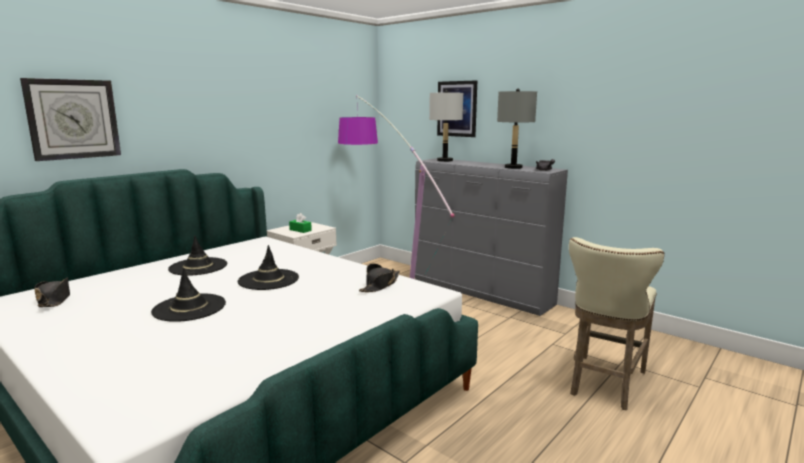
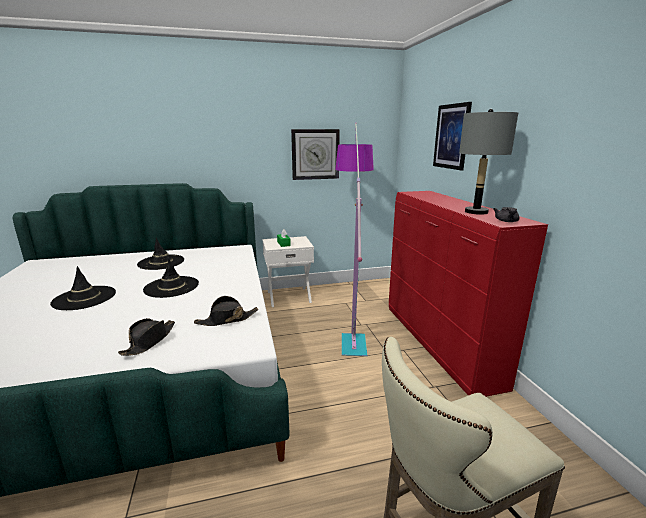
camera: 35 degrees right, 5 degrees up
wall clock [20,78,121,161] -> wall clock moved to [291,129,340,180]
black hat [34,277,70,307] -> black hat moved to [118,318,175,356]
grey dresser [415,158,568,316] -> red dresser [389,191,548,397]
grey table lamp [429,90,463,162] -> none

